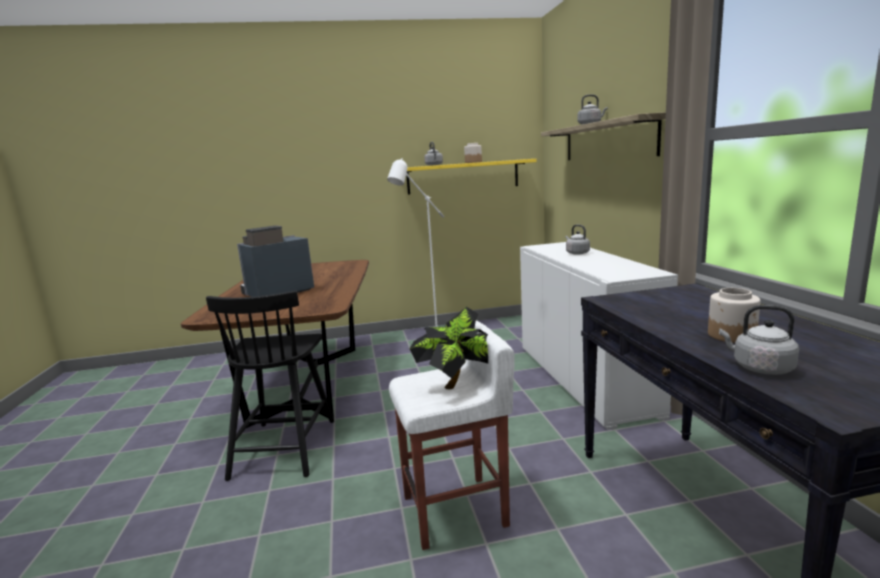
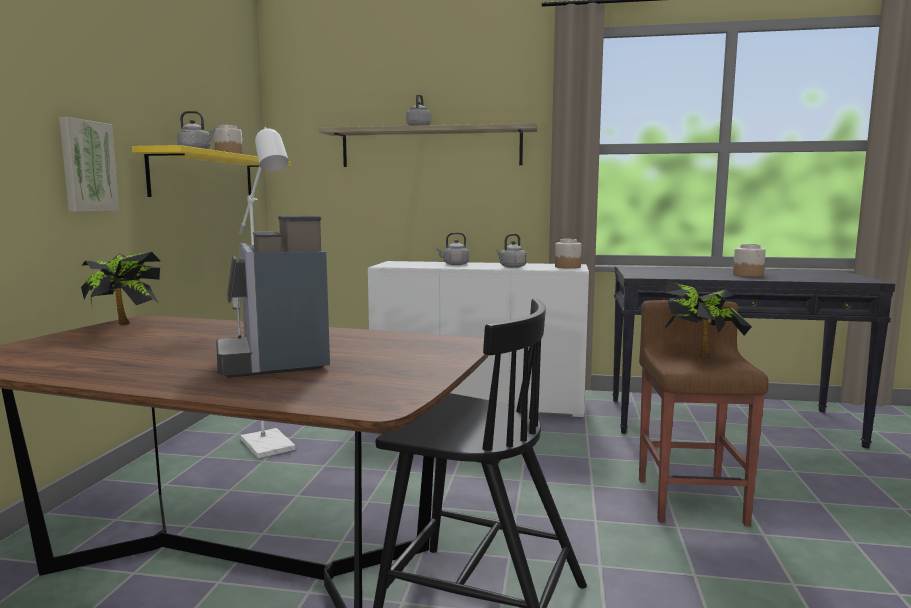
camera: 70 degrees left, 5 degrees down
white stool [389,321,515,550] -> brown stool [639,300,769,526]
grey kettle [719,305,799,375] -> grey kettle moved to [496,234,527,268]
none -> picture [59,117,119,212]
none -> potted plant [81,252,160,325]
none -> jar [555,239,582,269]

